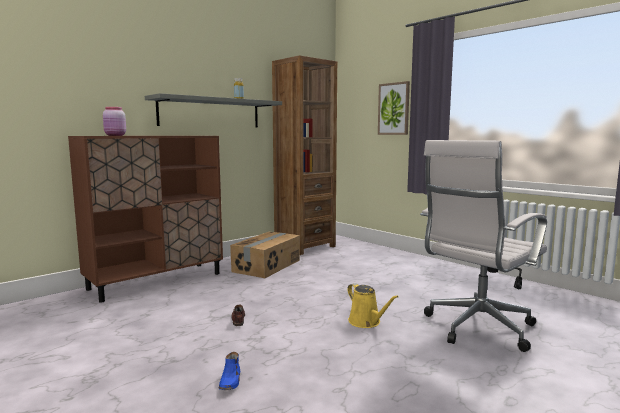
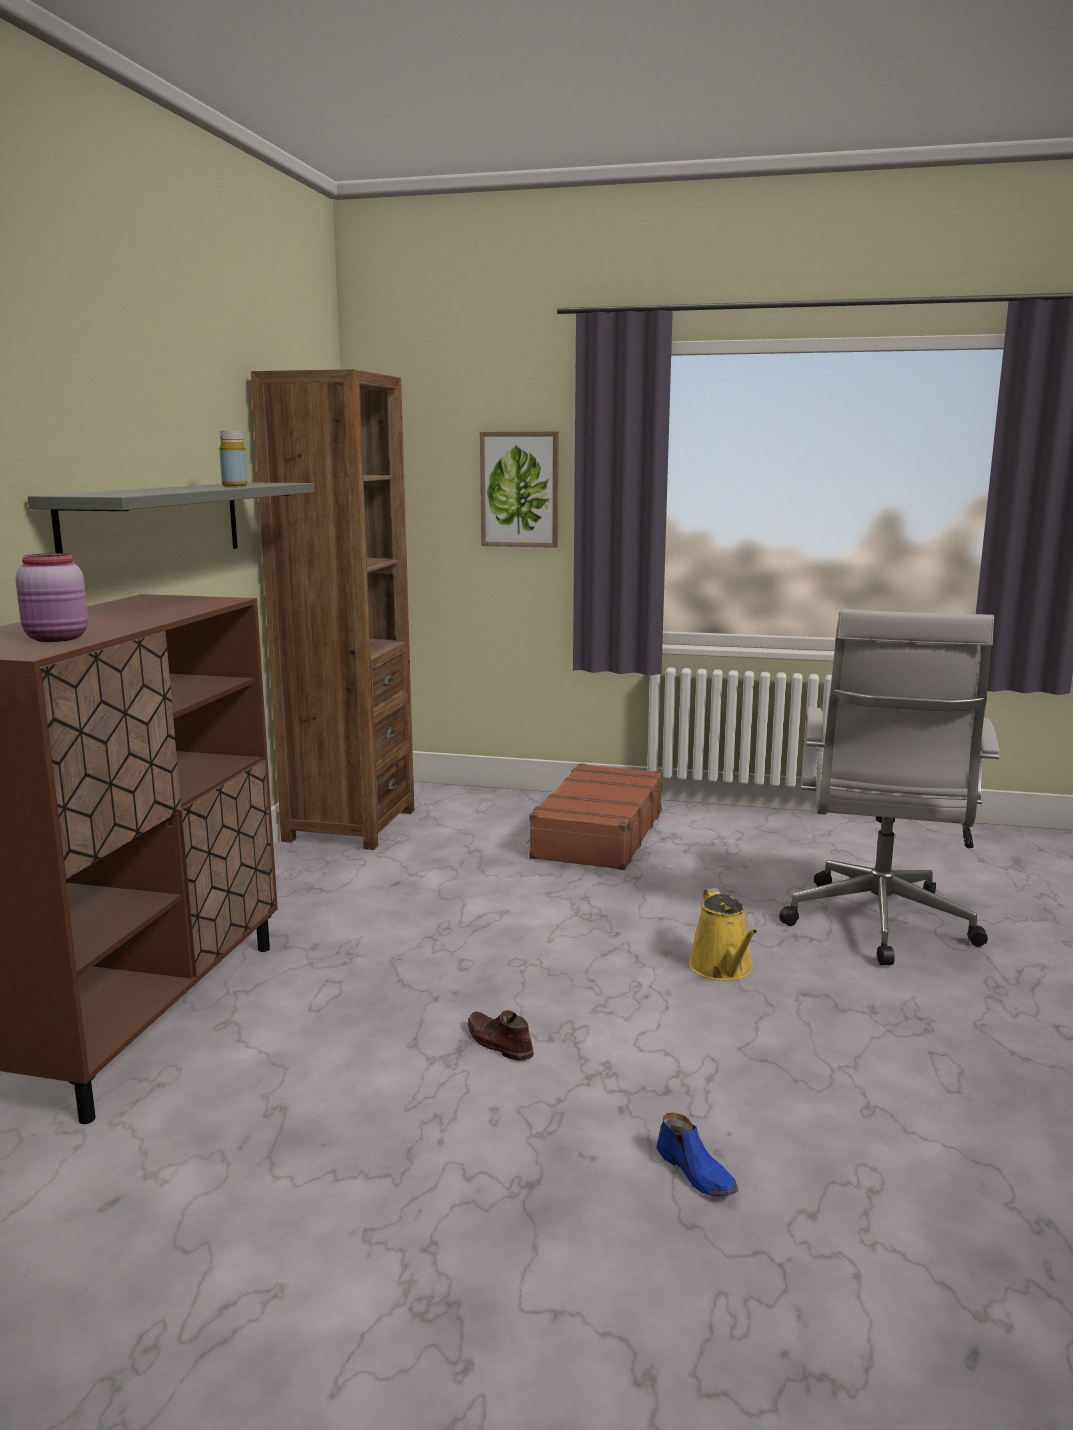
camera: 35 degrees left, 5 degrees up
cardboard box [230,232,300,278] -> none
yellow watering can [347,283,399,328] -> yellow watering can turned 60 degrees clockwise [689,888,757,981]
none -> brown suitcase [527,763,663,870]

